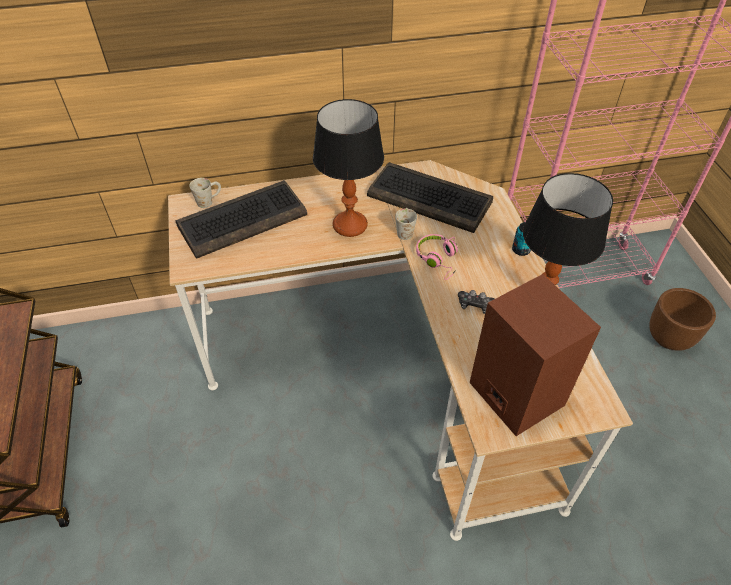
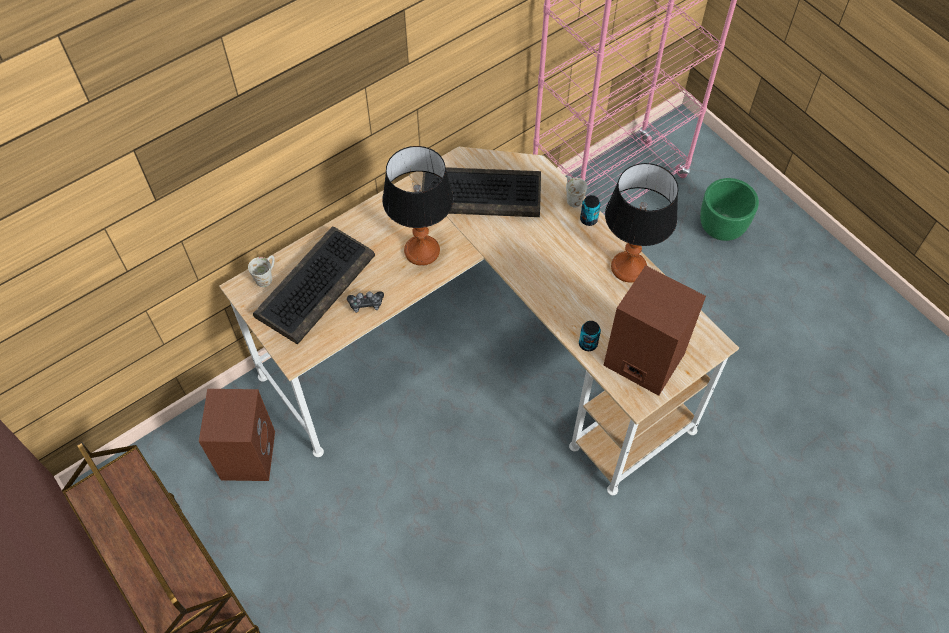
camera: 25 degrees left, 10 degrees up
white mug [395,208,417,240] -> white mug moved to [566,176,587,207]
pink headphones [416,234,458,280] -> none
game controller [458,290,495,314] -> game controller moved to [347,291,384,313]
brown planter [649,288,716,351] -> green planter [700,178,759,241]
none -> brown speaker [199,389,275,481]
none -> can [579,321,601,351]

